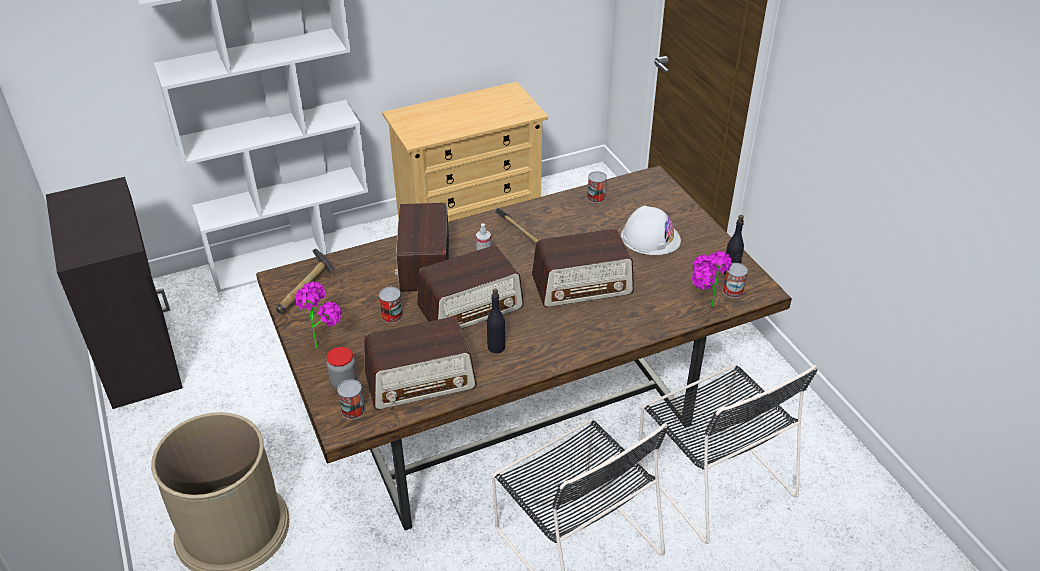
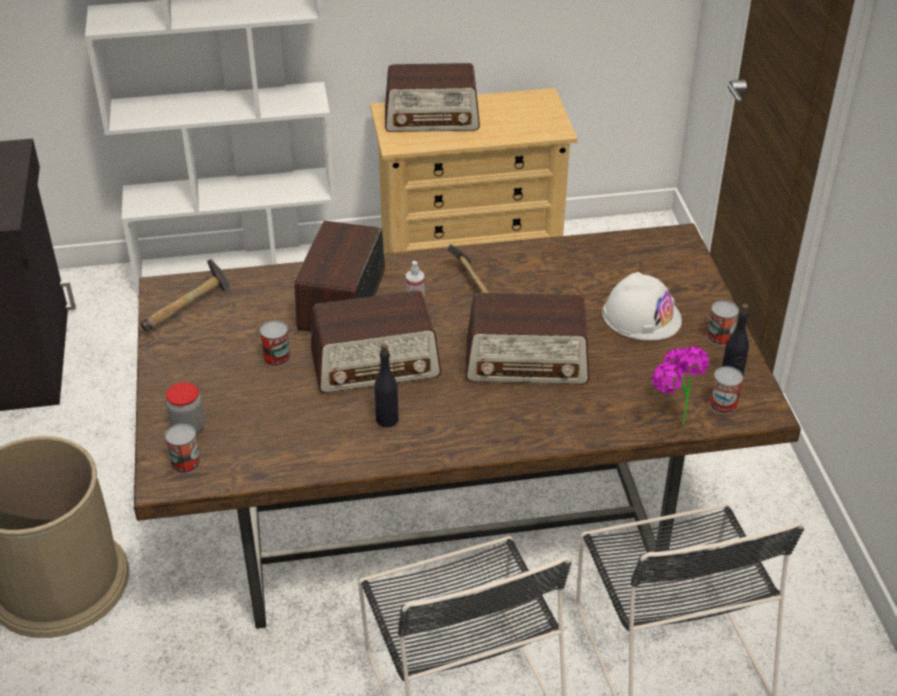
camera: 15 degrees right, 0 degrees up
potted plant [295,282,342,348] -> none
radio [364,317,477,410] -> radio moved to [385,63,480,132]
can [587,171,607,203] -> can moved to [707,301,739,346]

